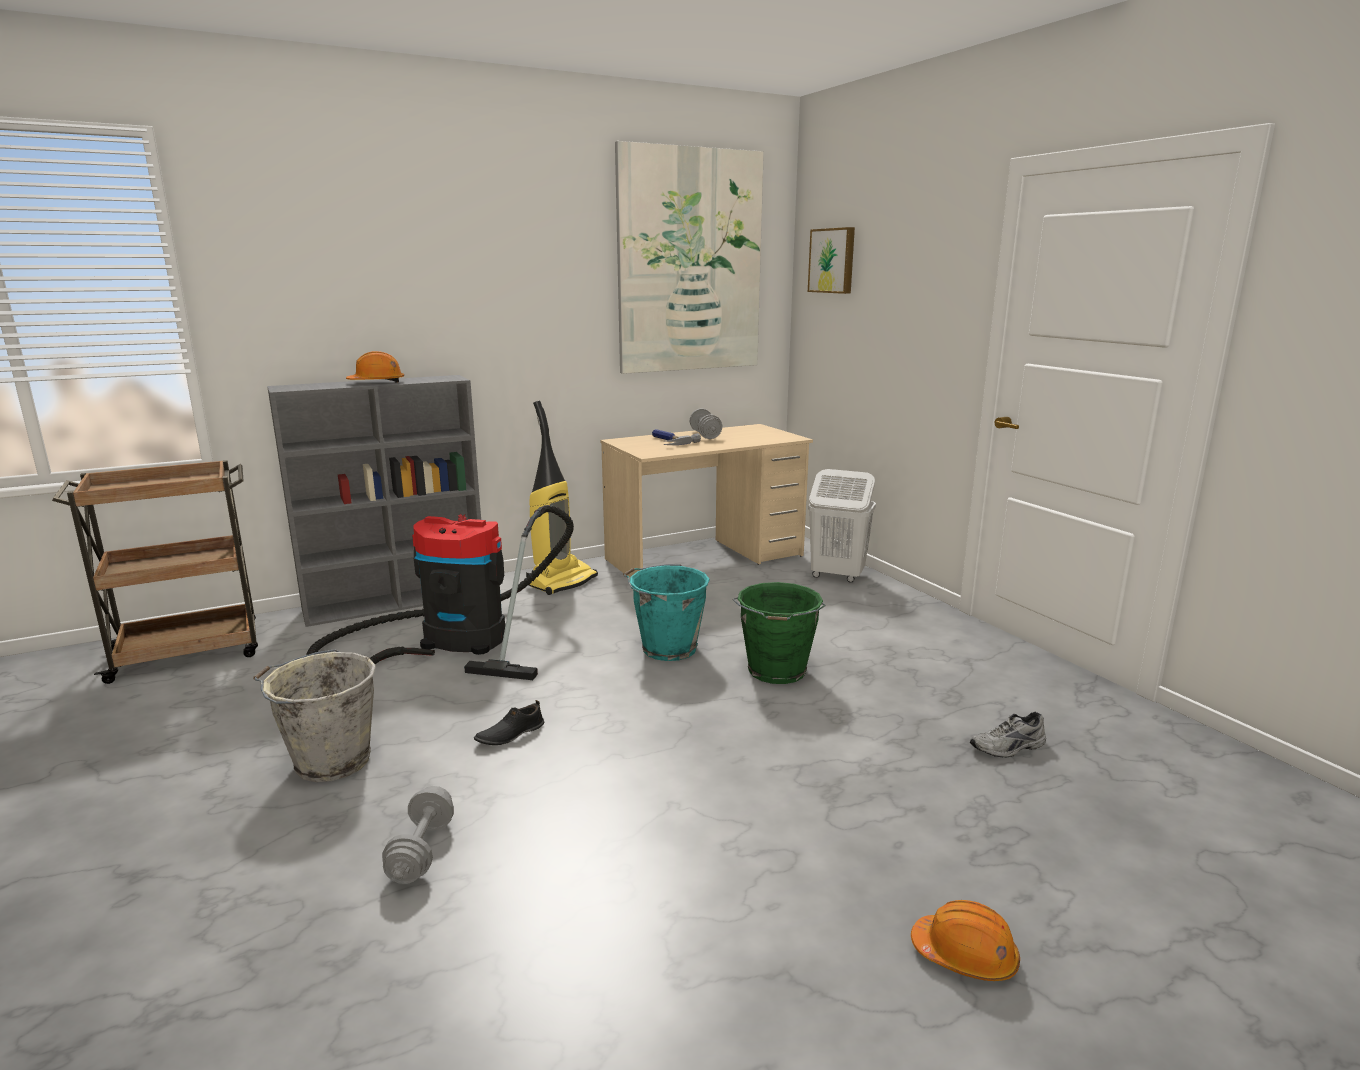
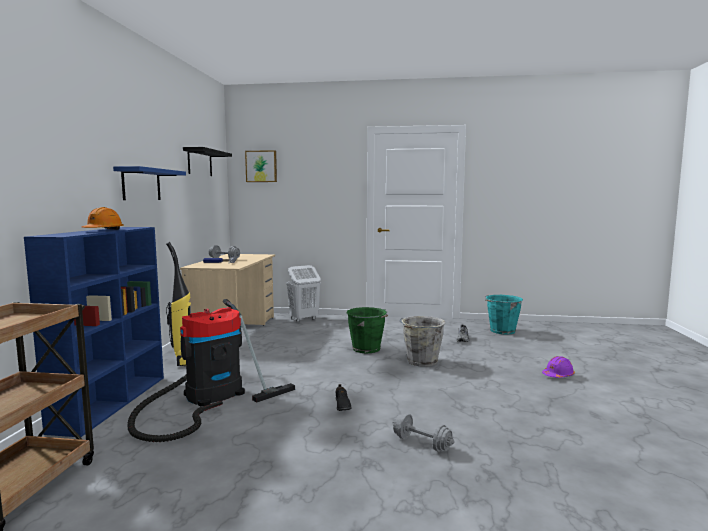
camera: 55 degrees left, 10 degrees down
grey bucket [253,649,376,782] -> grey bucket moved to [399,316,446,367]
grey bookcase [267,375,481,627] -> blue bookcase [24,227,164,437]
picture [615,141,764,374] -> black shelf [183,147,232,176]
turquoise bucket [623,564,710,661] -> turquoise bucket moved to [485,295,523,335]
orange hard hat [911,900,1020,981] -> purple hard hat [542,356,575,378]
none -> blue shelf [113,166,186,200]

